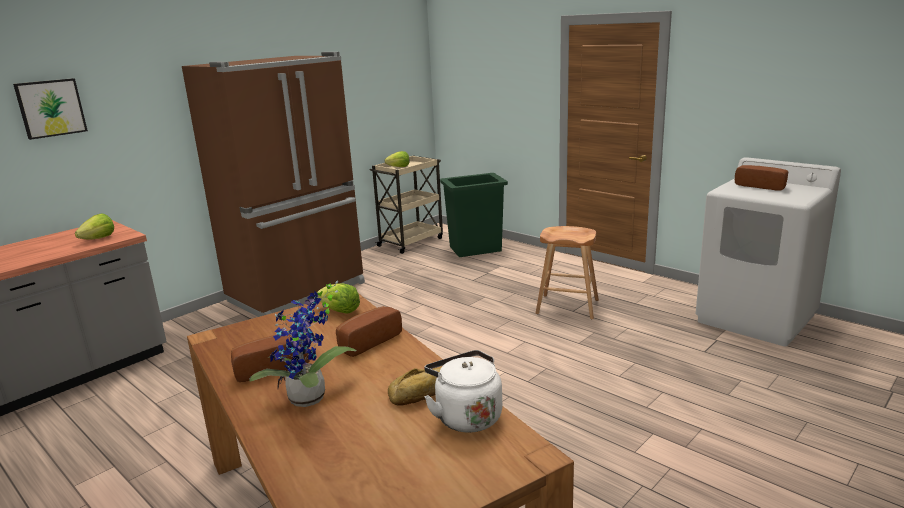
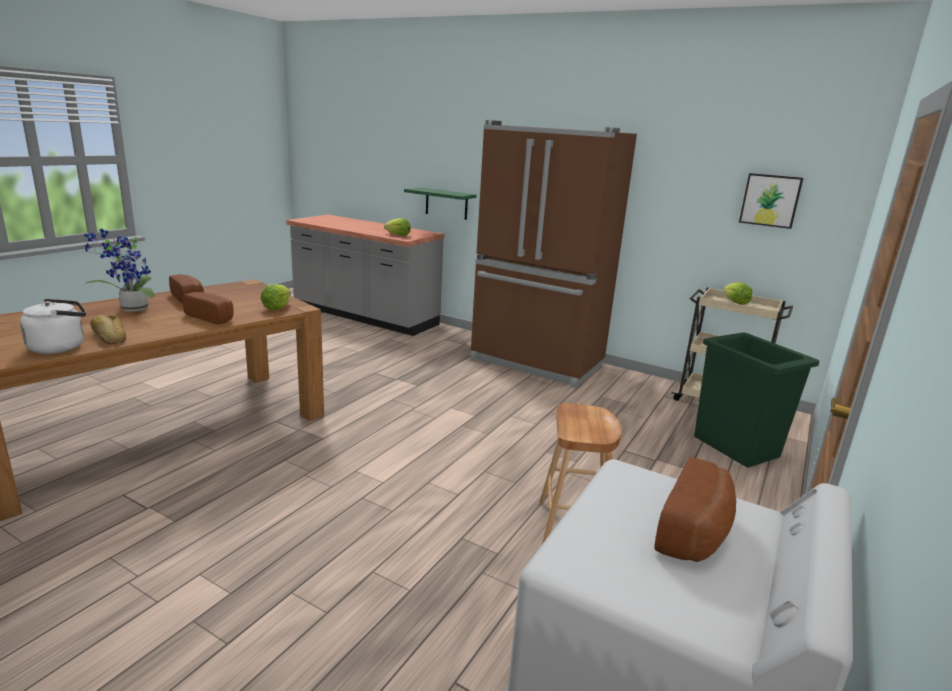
camera: 75 degrees right, 0 degrees up
picture [13,78,88,140] -> picture moved to [739,173,803,229]
none -> green shelf [404,187,476,220]

